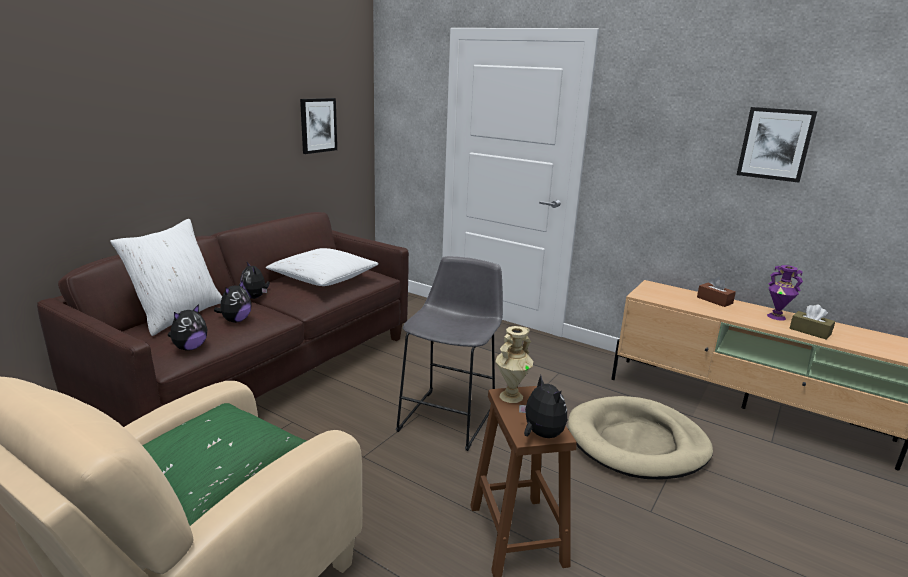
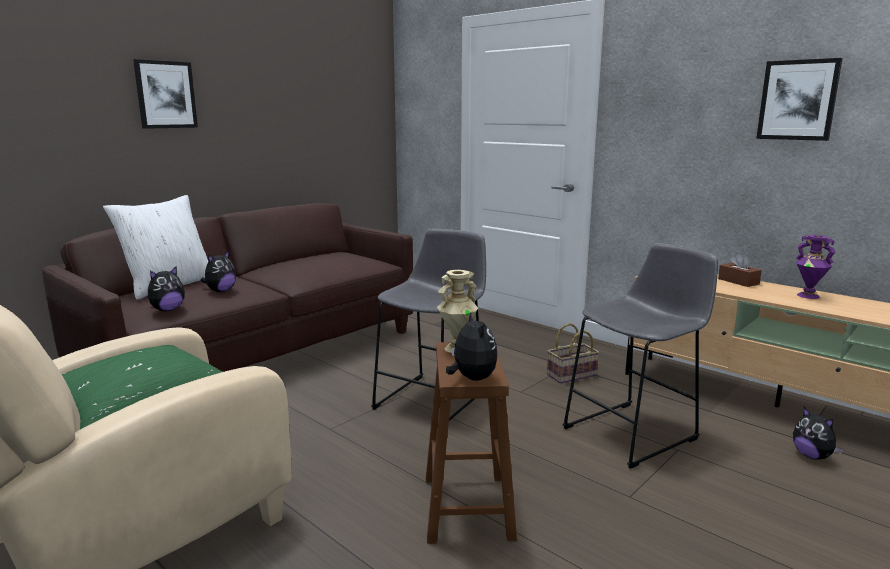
camera: 10 degrees right, 5 degrees down
plush toy [240,262,270,299] -> plush toy moved to [793,407,844,460]
white pillow [266,248,379,286] -> none
picture [300,98,337,154] -> picture moved to [133,59,198,129]
beige dog bed [568,396,713,480] -> grey stool [562,243,718,469]
brown tissue box [790,304,835,340] -> none
none -> basket [547,323,599,383]

